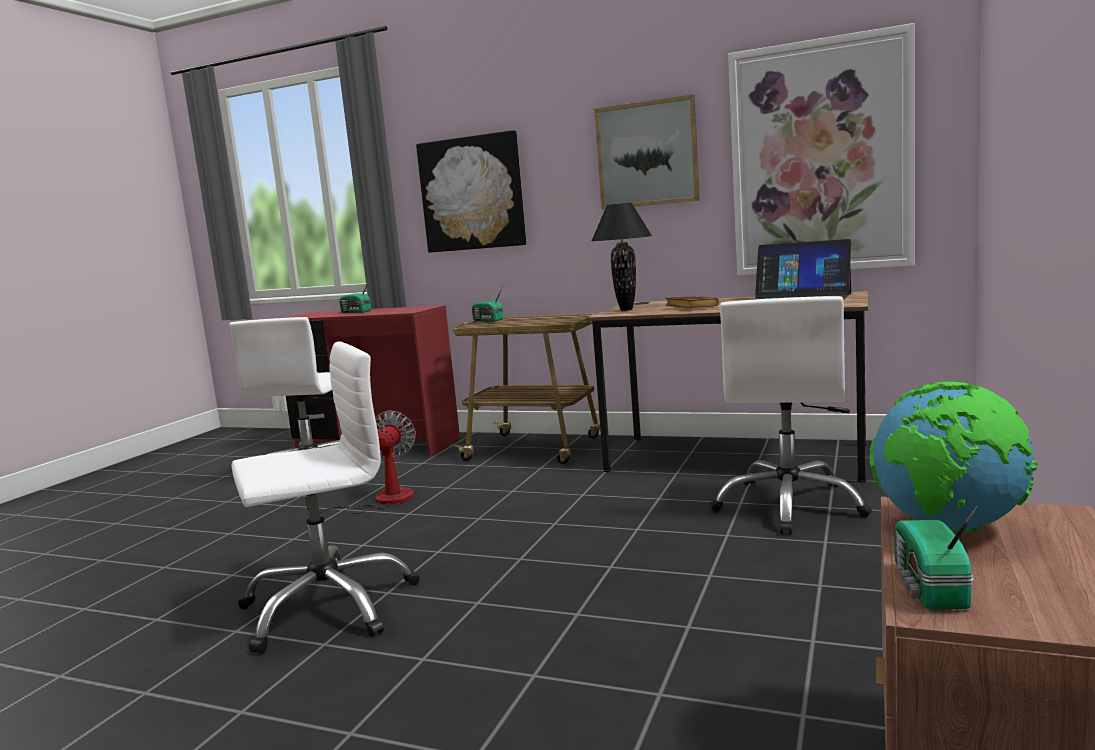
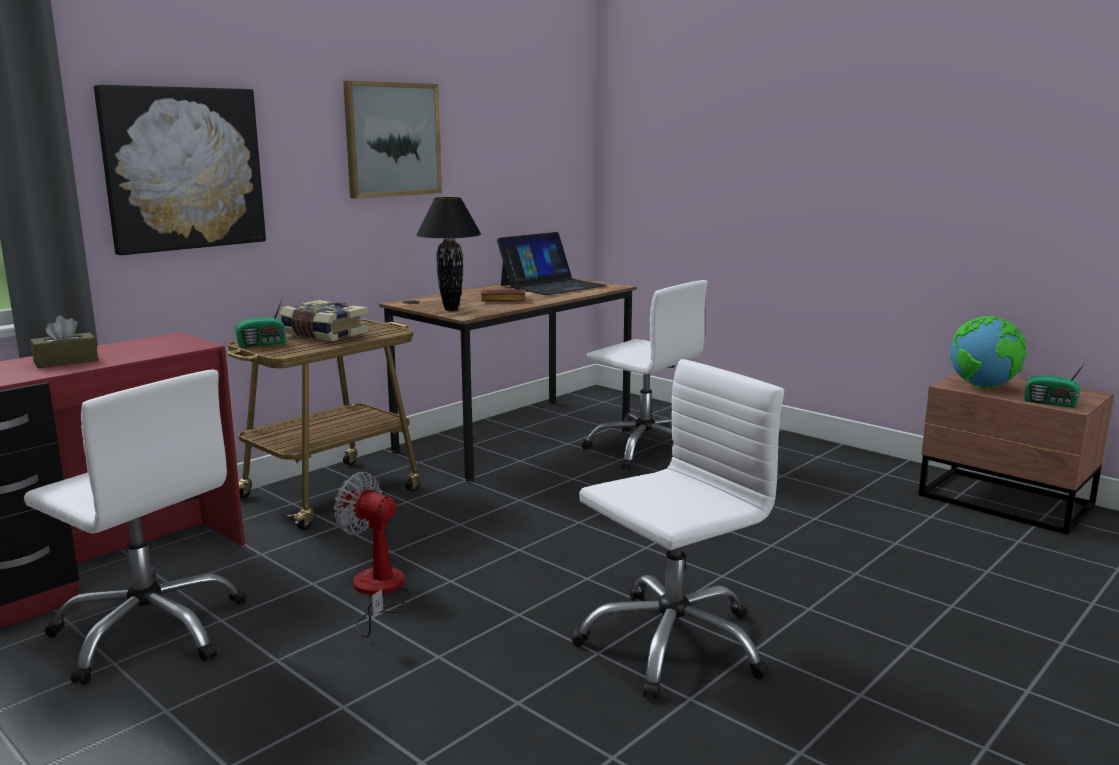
camera: 70 degrees left, 5 degrees up
white office chair [231,341,420,654] -> white office chair turned 60 degrees clockwise [572,359,784,699]
radio [339,278,371,313] -> brown tissue box [30,316,98,368]
picture [728,23,915,276] -> none
none -> book [280,300,369,341]

